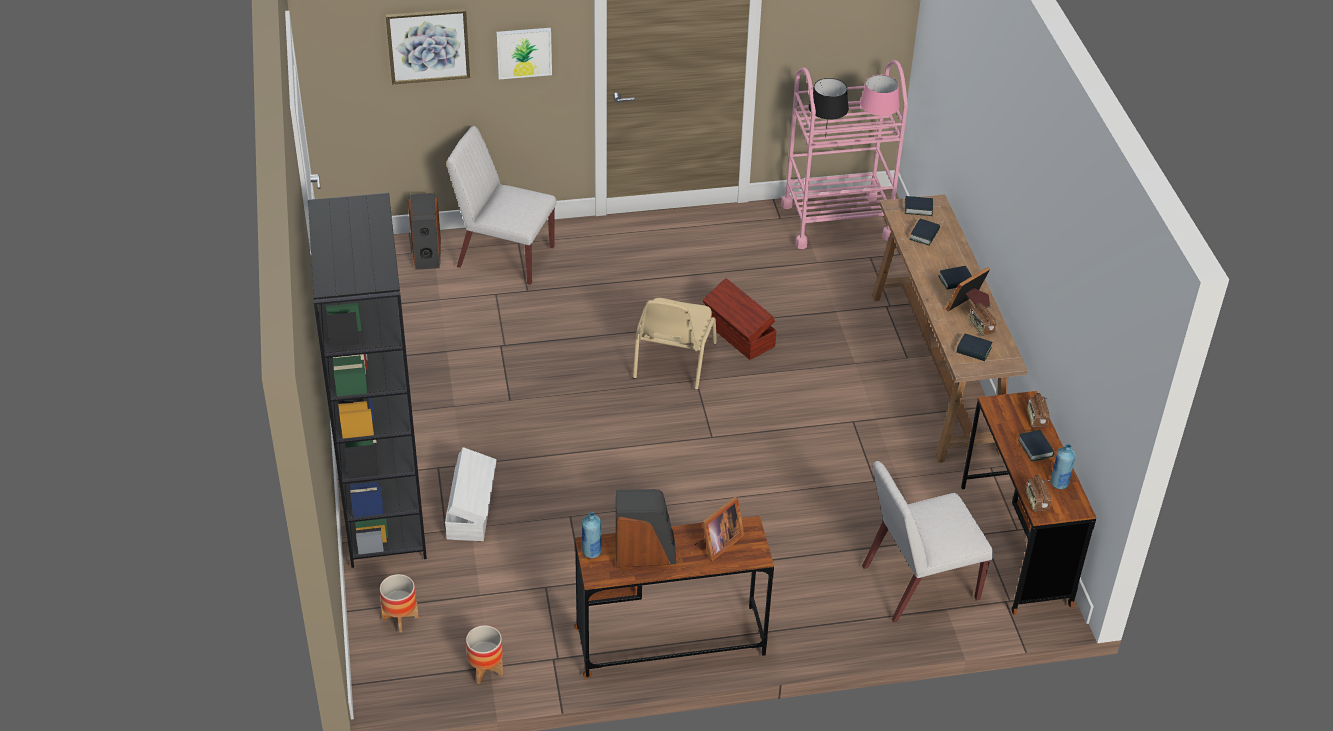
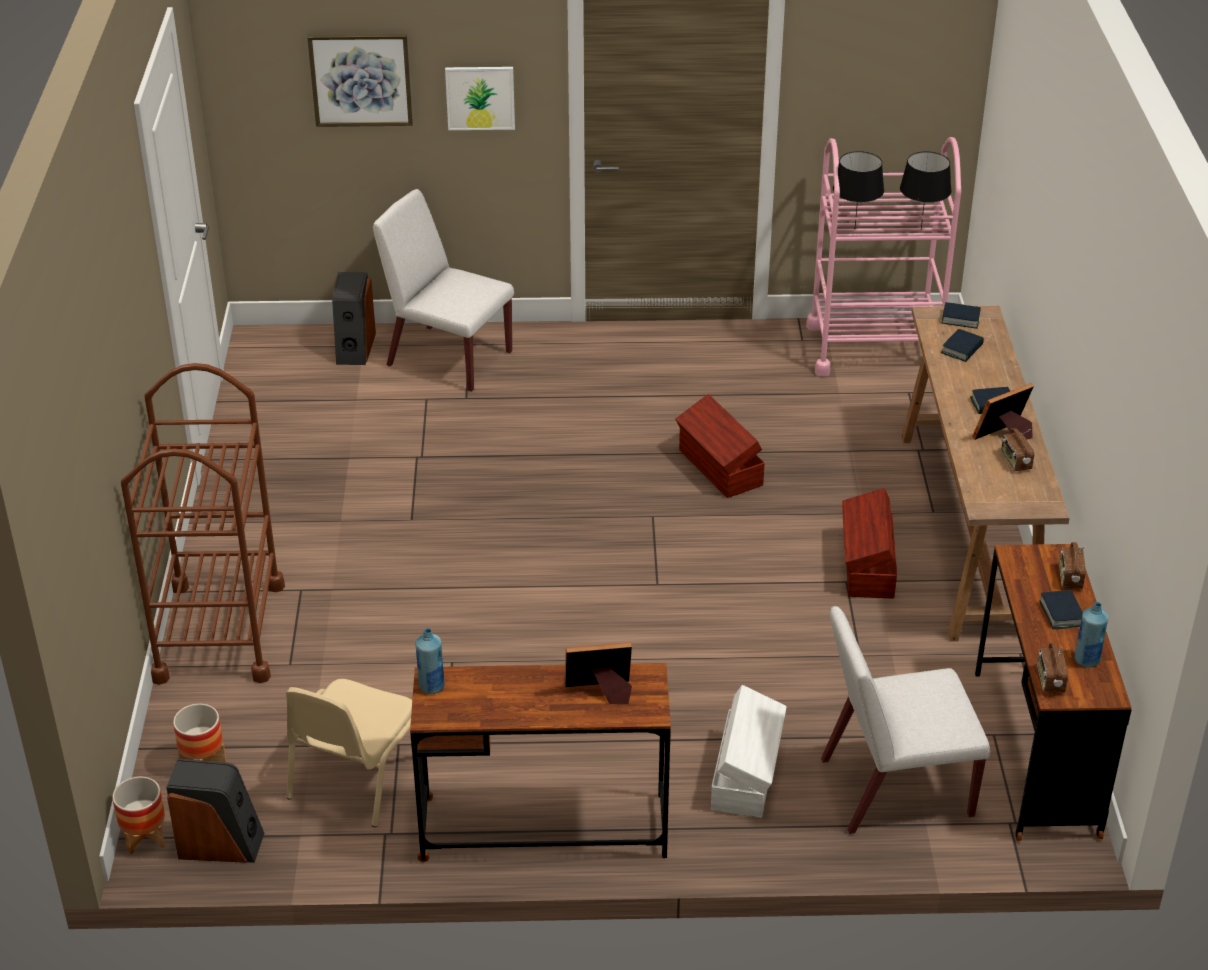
camera: 10 degrees right, 5 degrees down
black bookcase [308,193,427,568] -> brown cart [121,363,285,685]
white storage box [445,447,497,541] -> white storage box moved to [711,685,787,818]
planter [466,625,503,684] -> planter moved to [112,777,165,855]
speaker [616,489,676,568] -> speaker moved to [166,758,264,863]
beige chair [633,298,717,390] -> beige chair moved to [286,679,412,827]
picture frame [694,497,745,561] -> picture frame turned 150 degrees counterclockwise [565,642,632,704]
pink table lamp [860,75,900,133] -> black table lamp [900,152,952,230]
book [956,334,993,361] -> none
none -> brown storage box [842,488,897,598]

